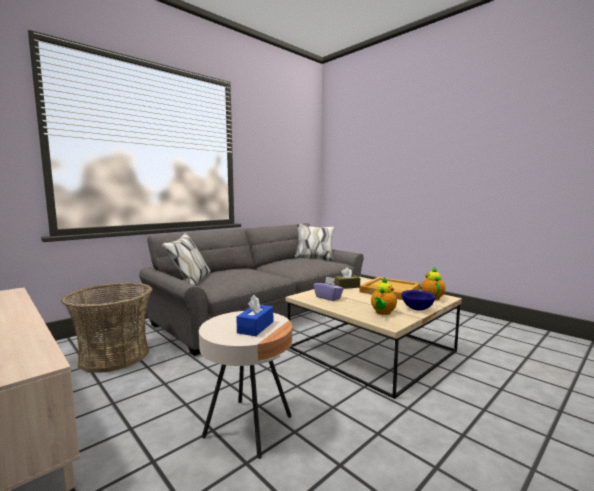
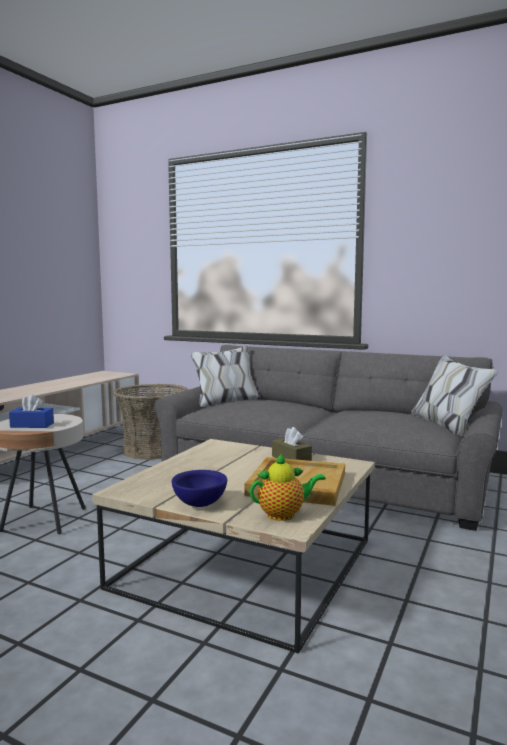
camera: 70 degrees right, 0 degrees up
purple tissue box [314,276,344,301] -> none
teapot [371,277,397,315] -> none

